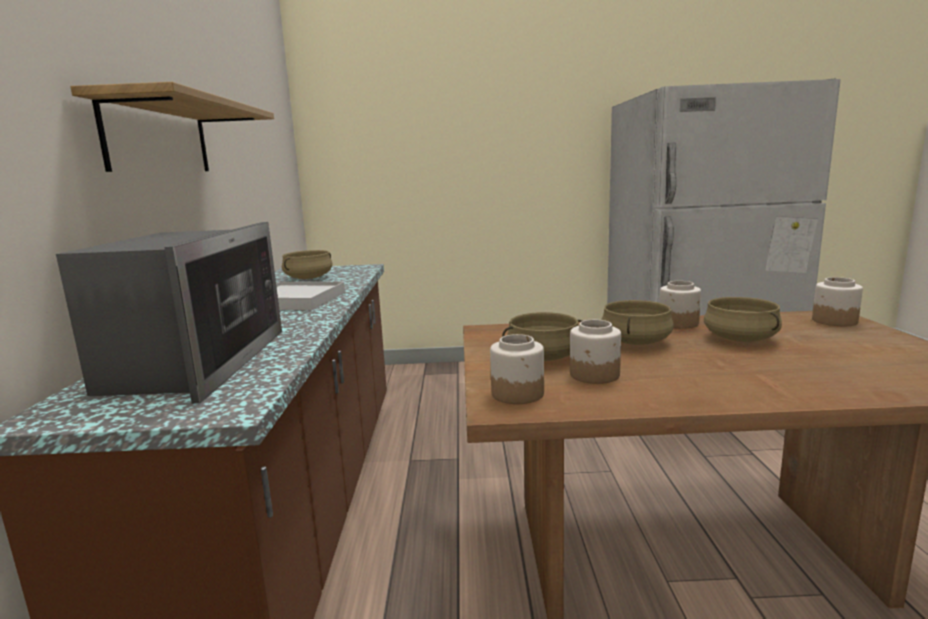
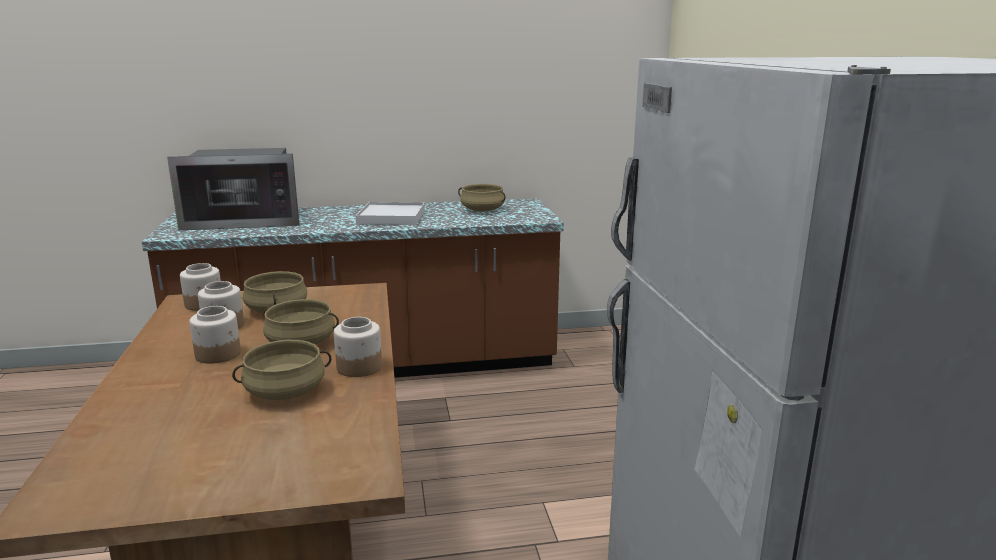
camera: 80 degrees right, 5 degrees up
shelf [71,82,274,172] -> none
jar [812,277,863,326] -> jar moved to [189,306,241,364]

